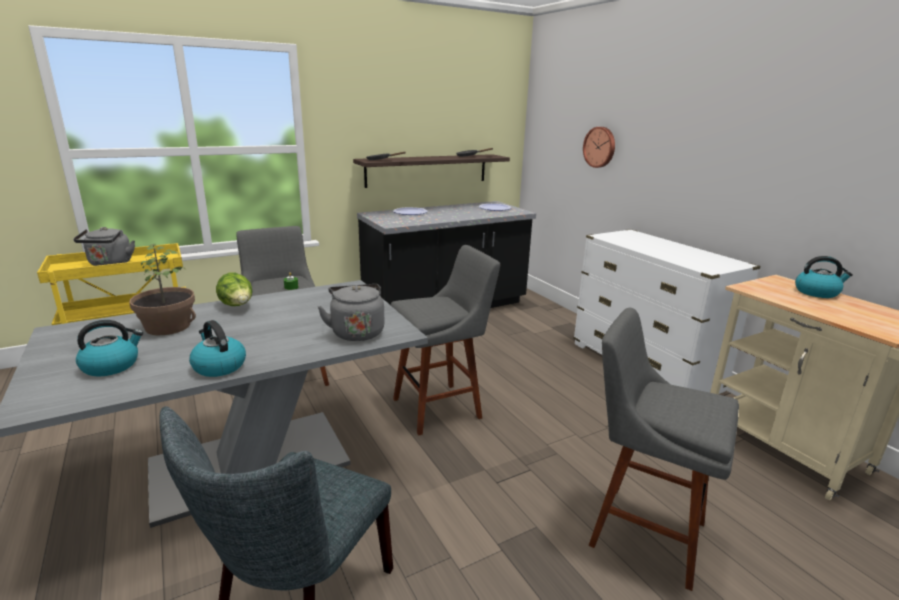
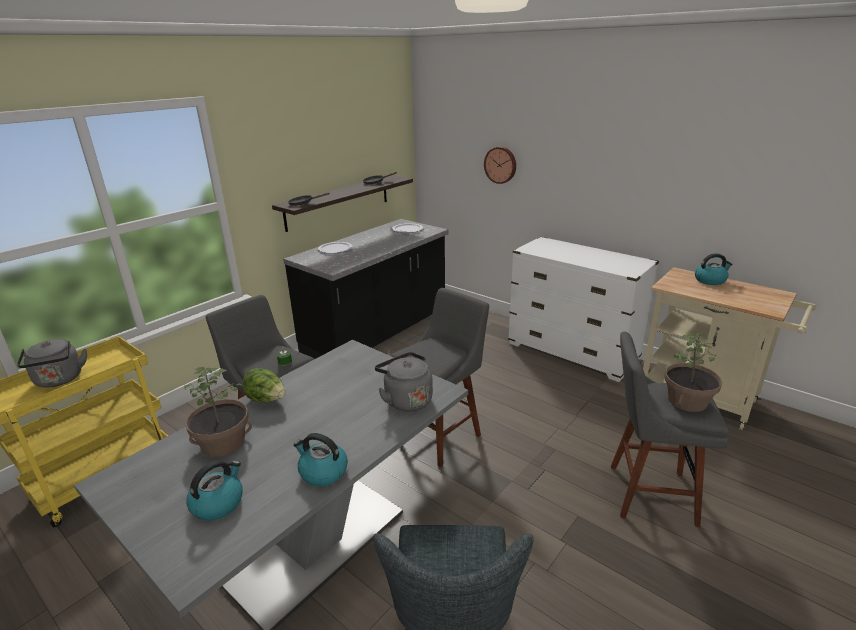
camera: 20 degrees left, 5 degrees up
none -> potted plant [664,333,723,412]

